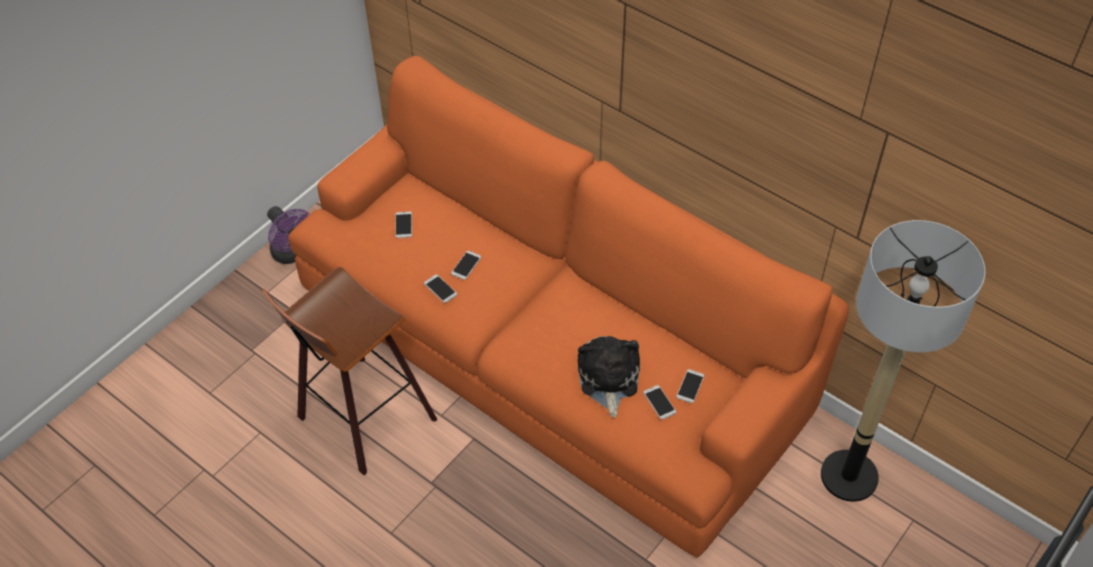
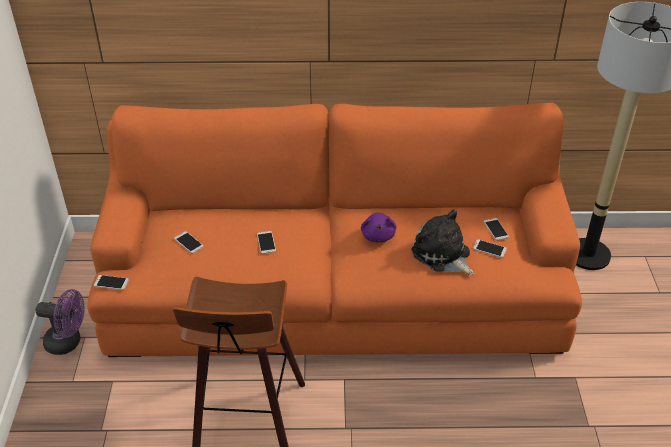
camera: 40 degrees left, 10 degrees down
phone [424,274,457,303] -> phone moved to [94,275,129,290]
none -> purple plush toy [361,213,396,243]

